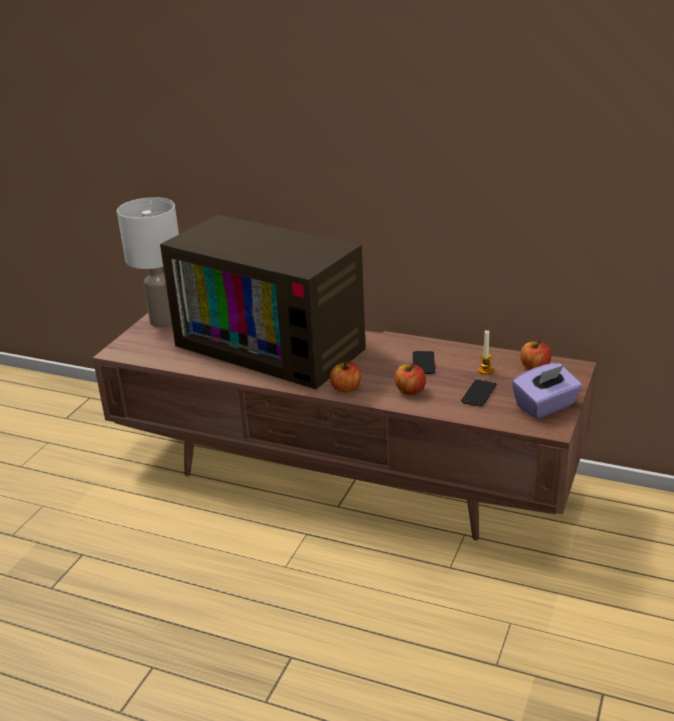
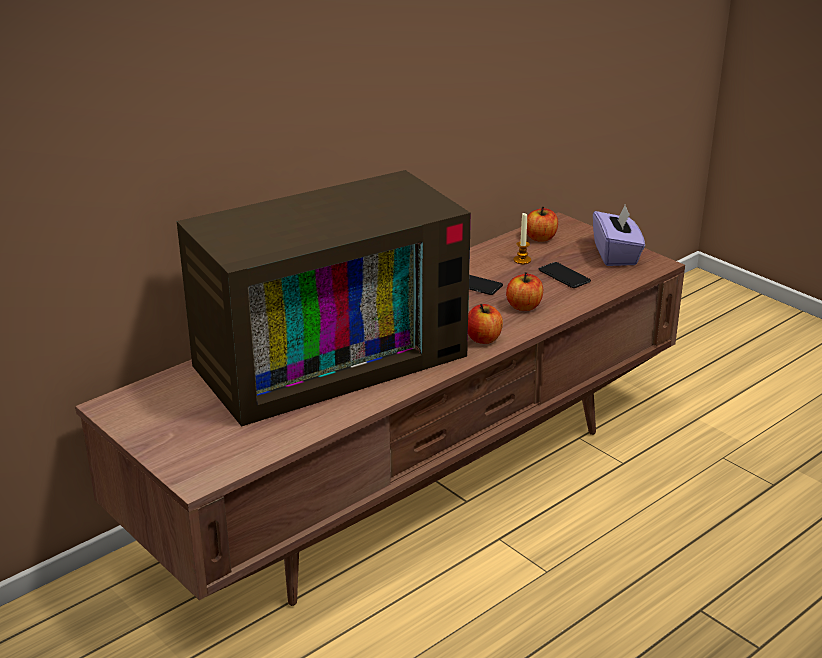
camera: 65 degrees left, 0 degrees up
white table lamp [117,197,179,327] -> none

